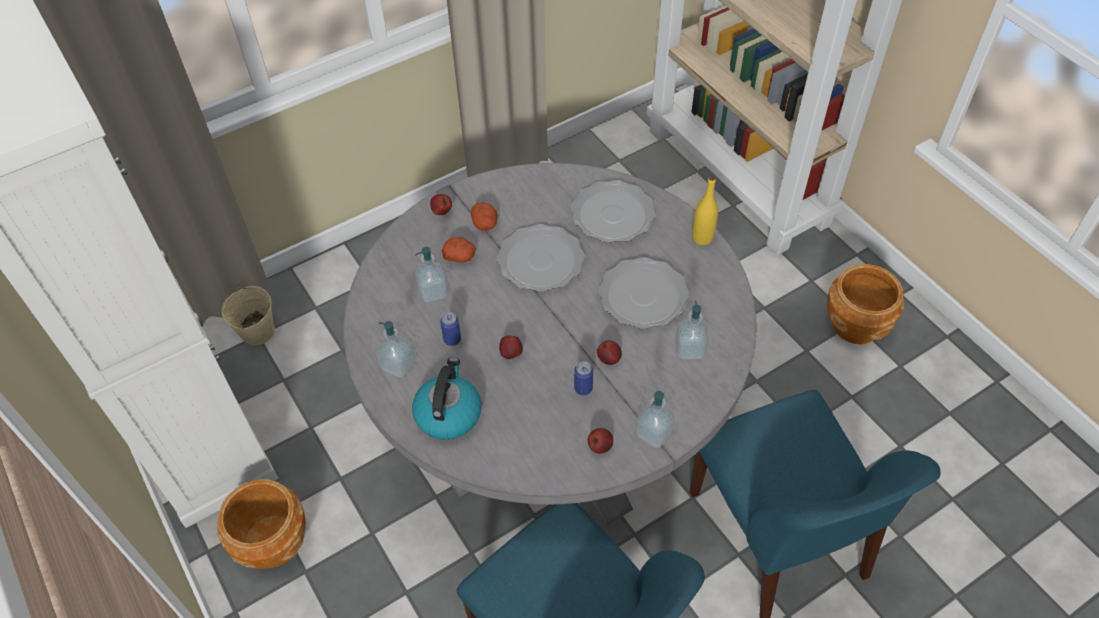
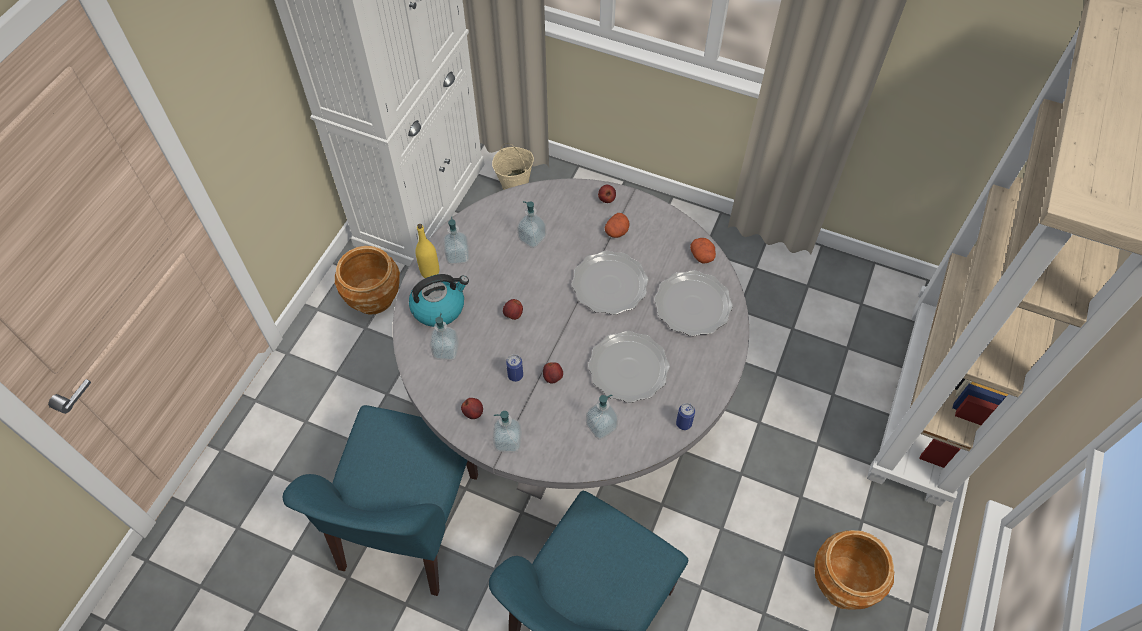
camera: 55 degrees right, 5 degrees up
can [440,312,461,346] -> can moved to [676,403,695,430]
potato [442,237,476,262] -> potato moved to [690,238,716,264]
yellow bottle [692,175,718,245] -> yellow bottle moved to [416,224,439,278]
none -> soap dispenser [430,313,459,360]

